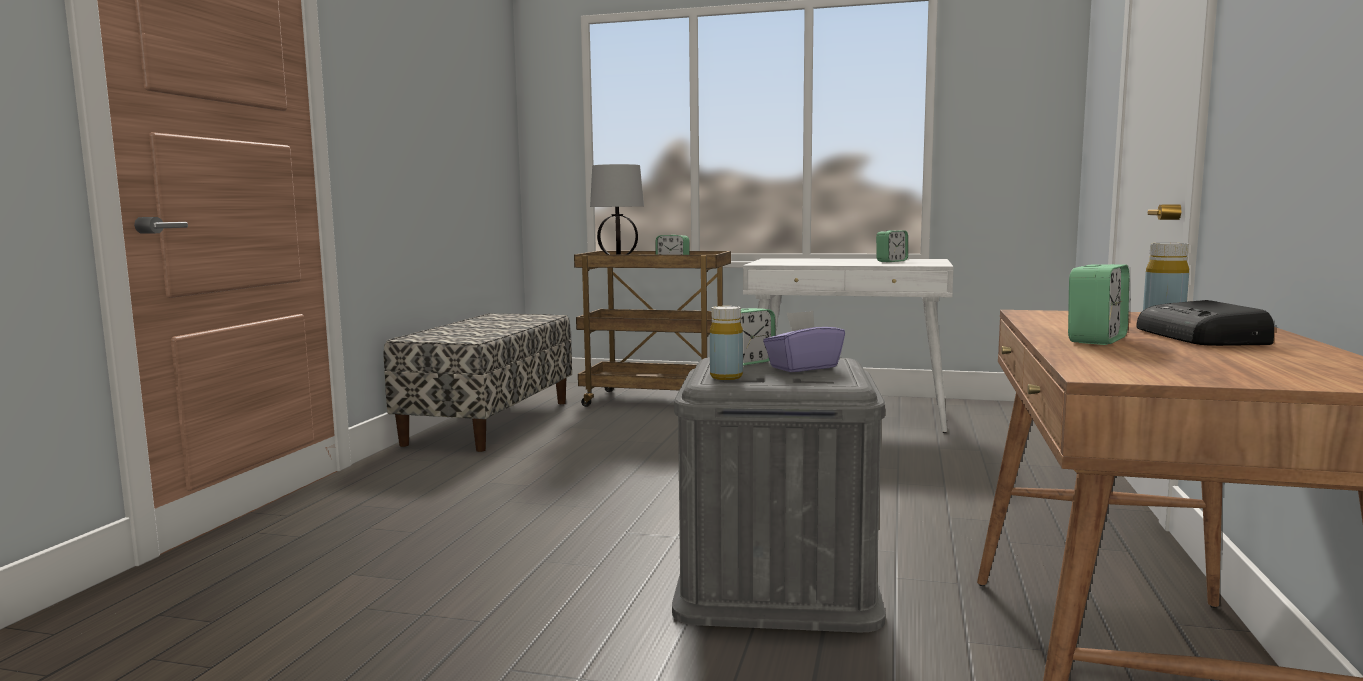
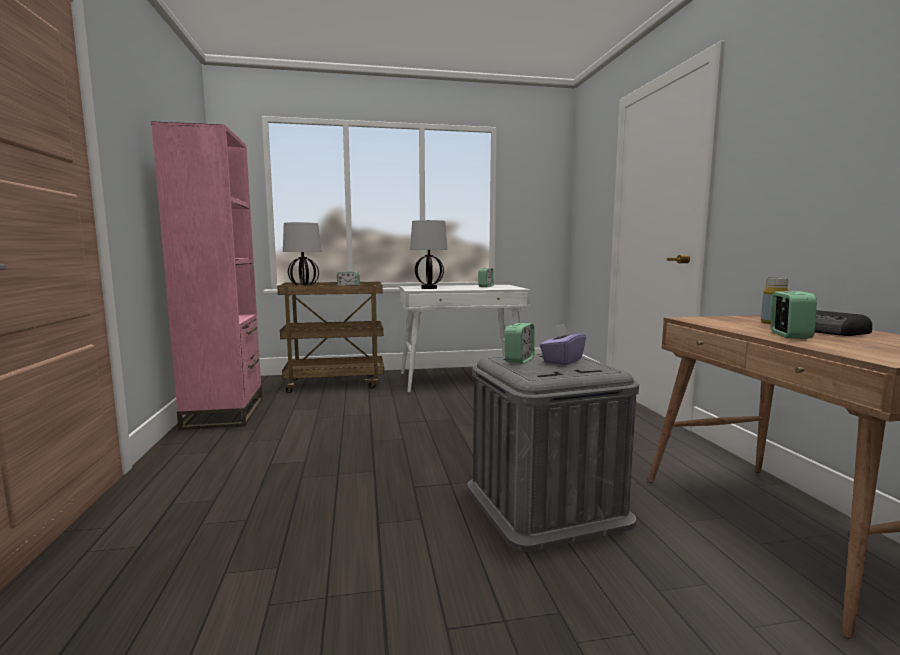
camera: 25 degrees left, 0 degrees up
bench [384,313,572,452] -> pink bookcase [151,121,263,430]
yellow bottle [710,306,743,380] -> none
none -> table lamp [410,220,448,289]

